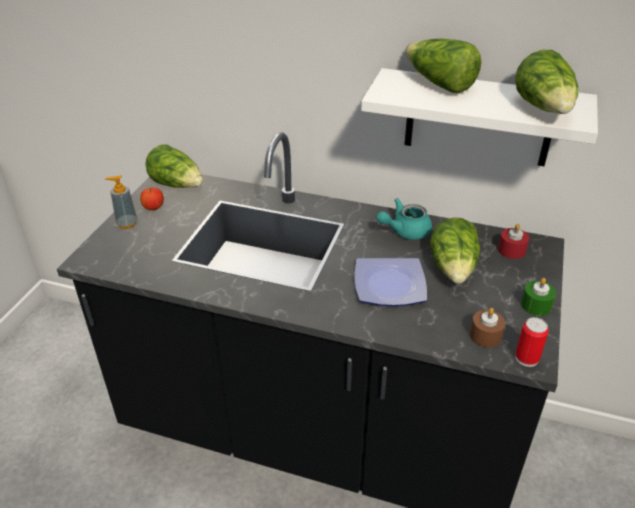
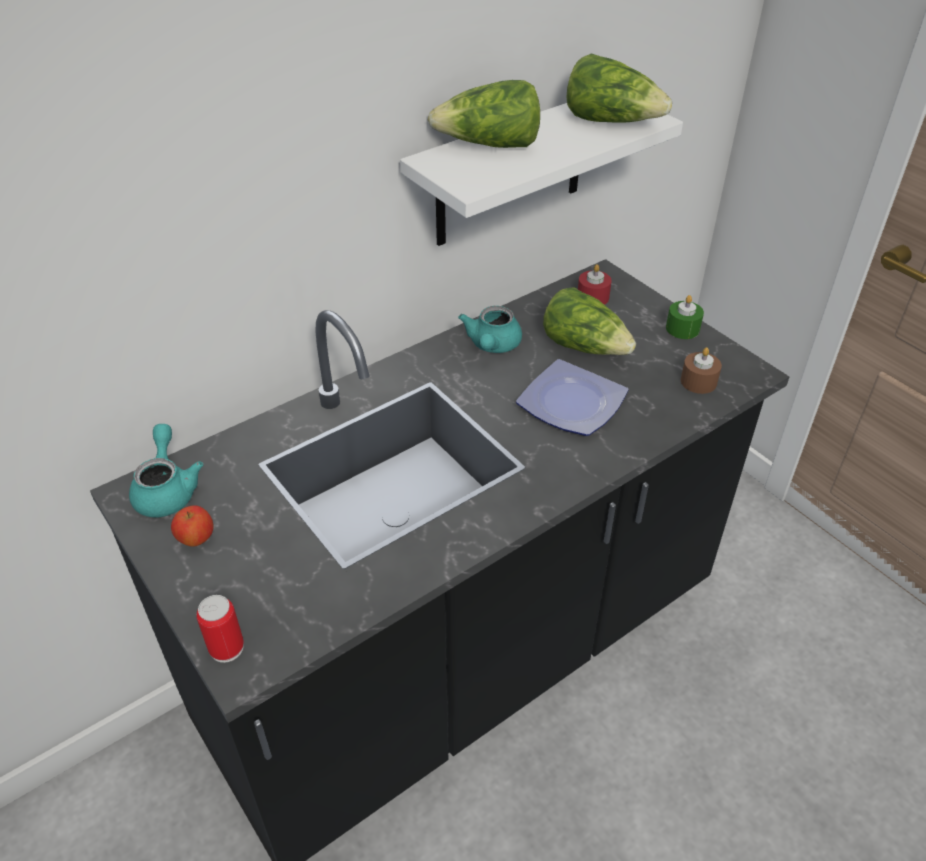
camera: 55 degrees left, 5 degrees up
soap dispenser [105,175,137,229] -> none
lettuce [145,144,203,188] -> turquoise teapot [129,424,203,518]
can [515,317,549,367] -> can moved to [196,595,244,663]

